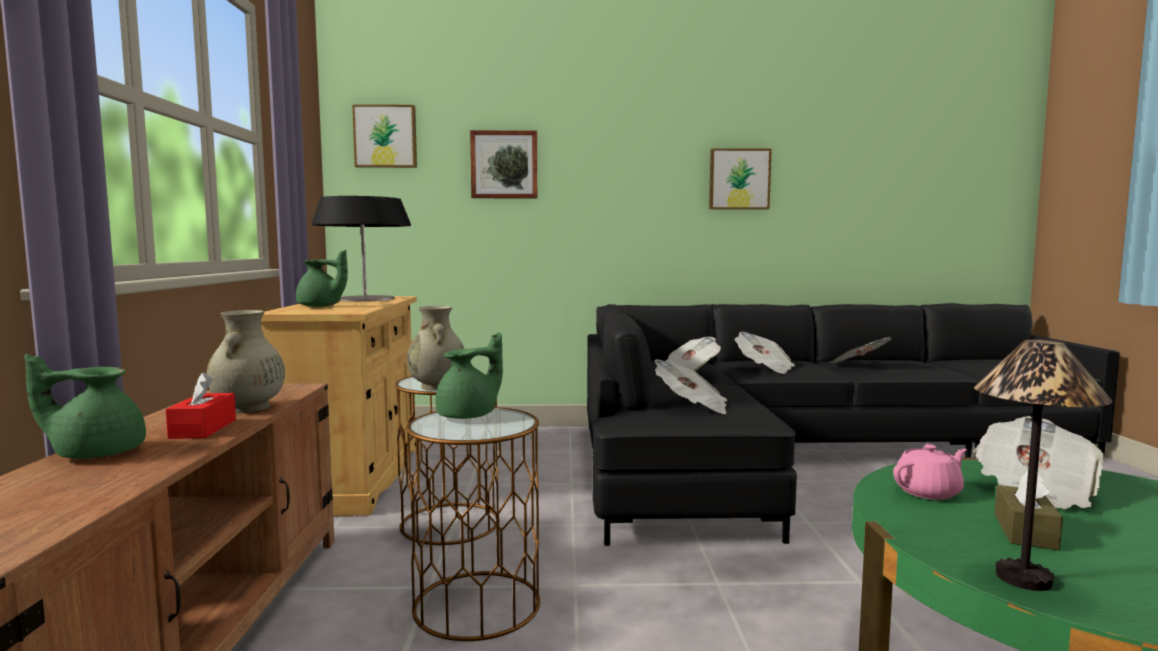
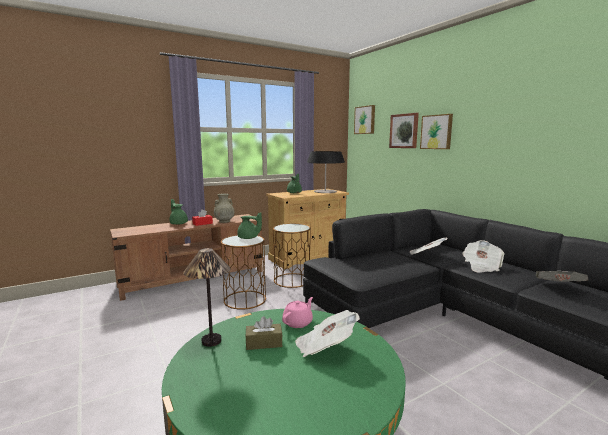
camera: 60 degrees right, 5 degrees up
beige vase [407,306,464,390] -> none
newspaper [655,359,727,414] -> none
picture [709,148,772,209] -> picture moved to [420,114,453,149]
pink teapot [893,444,967,500] -> pink teapot turned 90 degrees counterclockwise [282,297,313,328]

